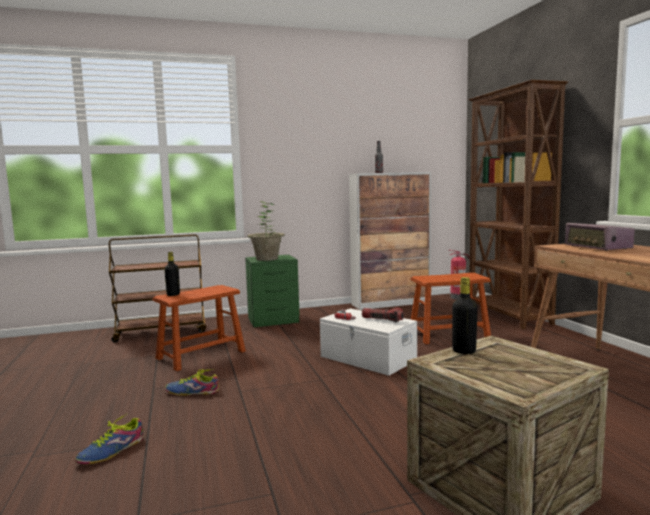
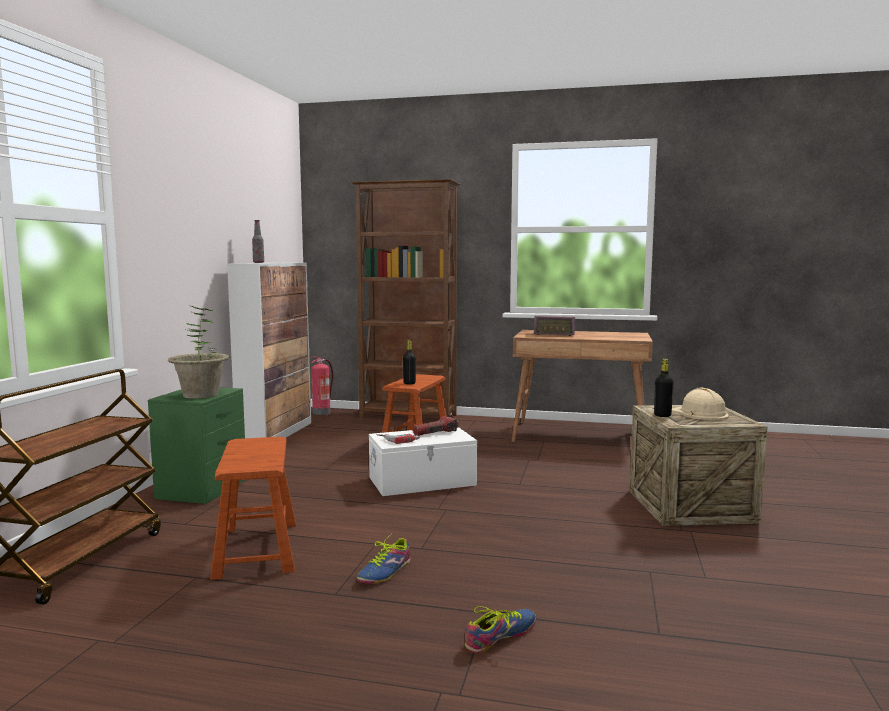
camera: 60 degrees left, 0 degrees up
shoe [75,415,144,464] -> shoe turned 105 degrees counterclockwise [465,606,536,653]
black bottle [164,252,180,296] -> black bottle moved to [403,340,416,384]
none -> beige hard hat [672,387,729,420]

